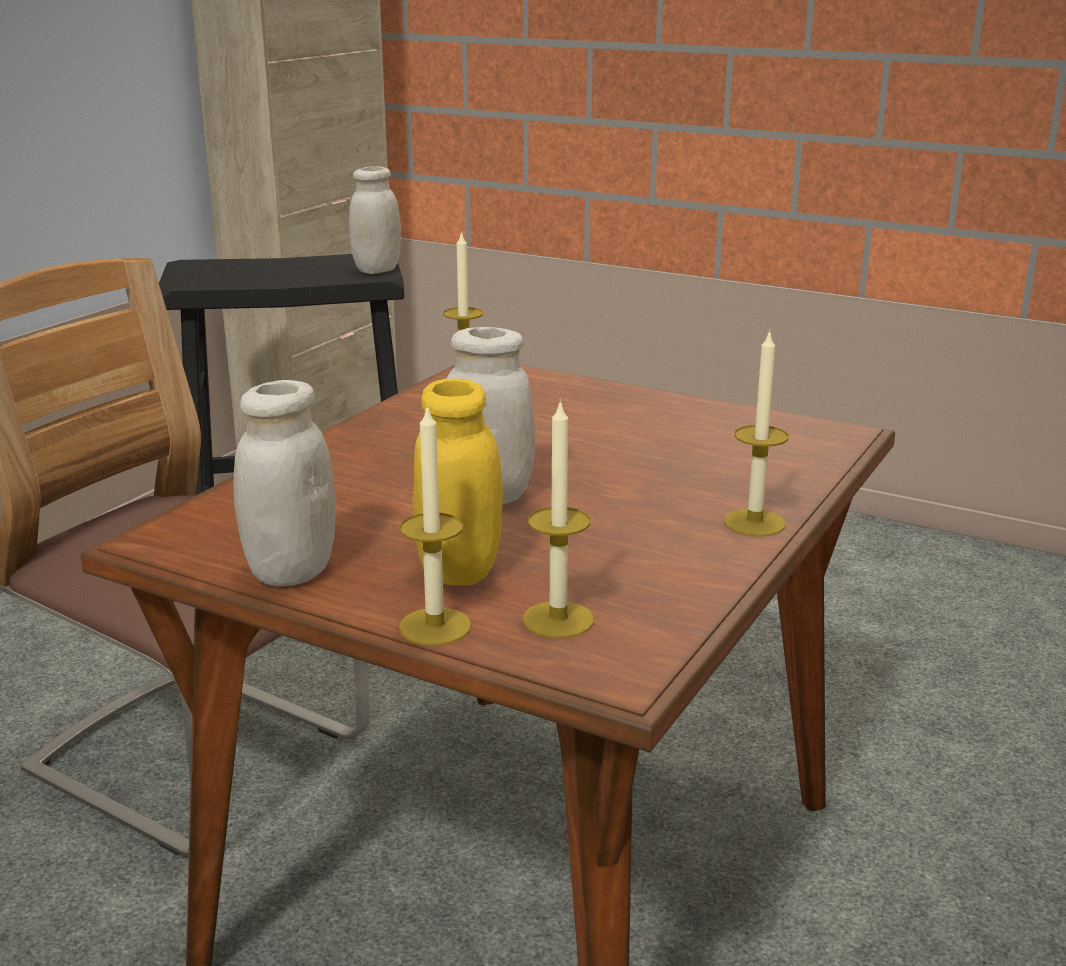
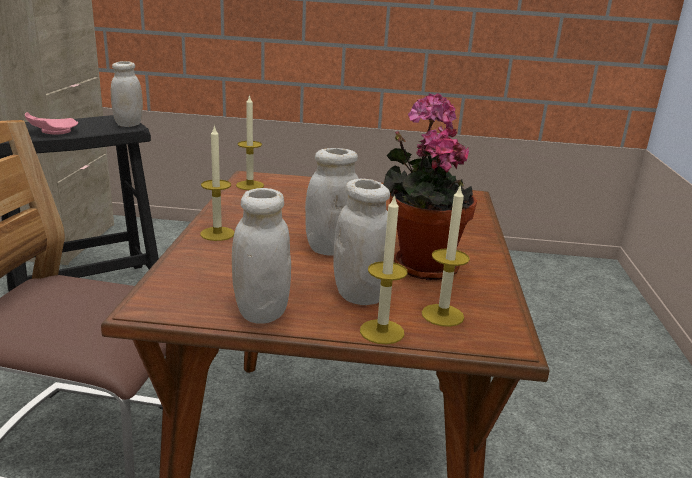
camera: 25 degrees left, 0 degrees up
yellow jar [413,378,503,586] -> white jar [333,179,390,305]
candle [724,330,789,537] -> candle moved to [200,125,235,241]
none -> pink plate [25,112,78,135]
none -> potted plant [383,93,477,280]

